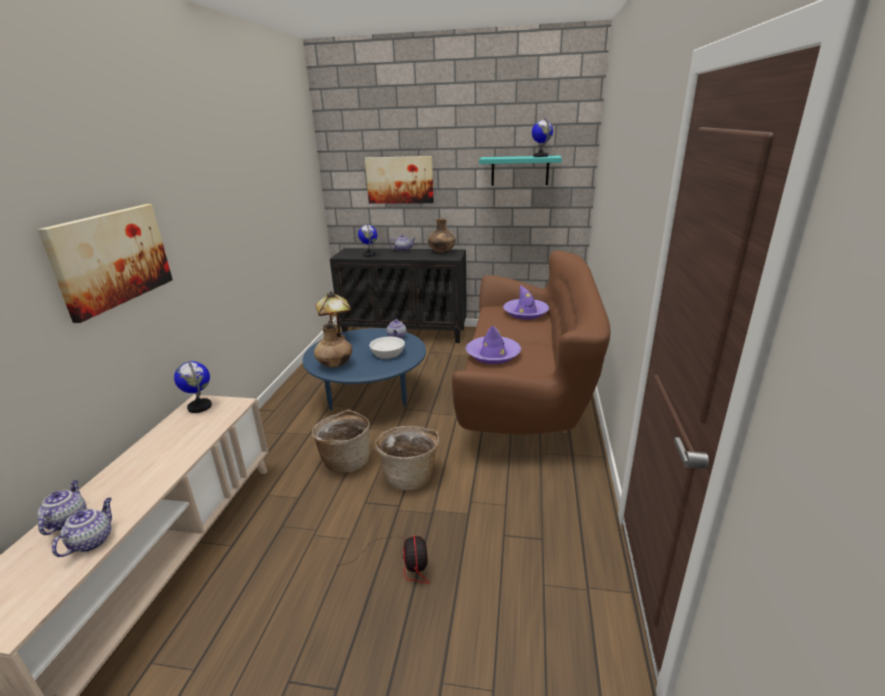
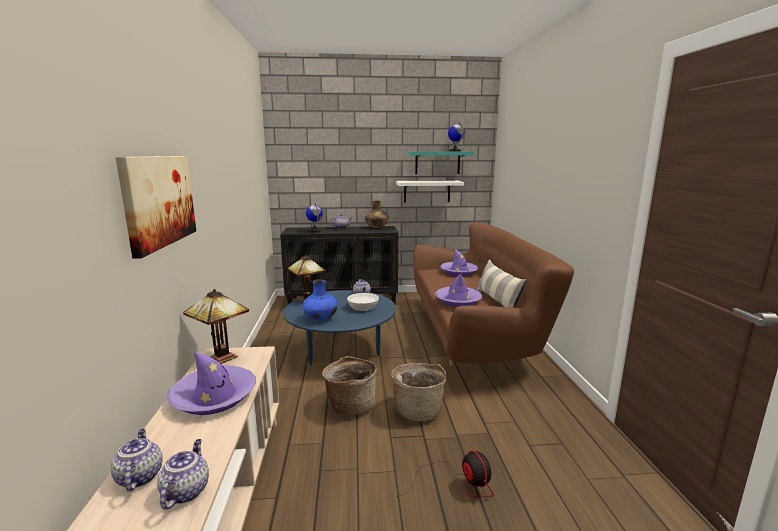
camera: 15 degrees left, 10 degrees down
globe [174,361,212,413] -> table lamp [183,289,249,364]
brown vase [314,323,352,367] -> blue vase [303,279,338,321]
picture [365,156,434,204] -> none
none -> purple hat [167,351,256,415]
none -> white shelf [396,181,464,203]
none -> pillow [477,259,526,308]

